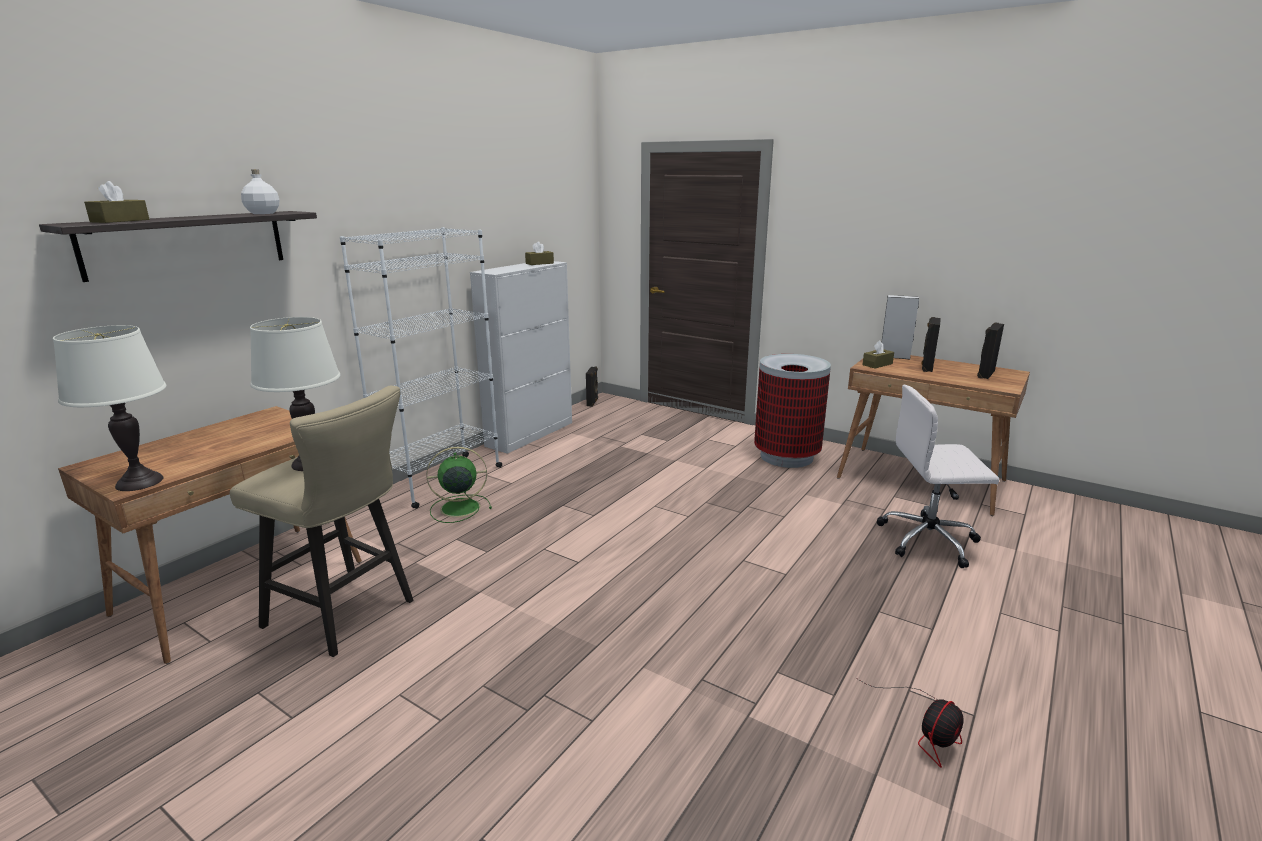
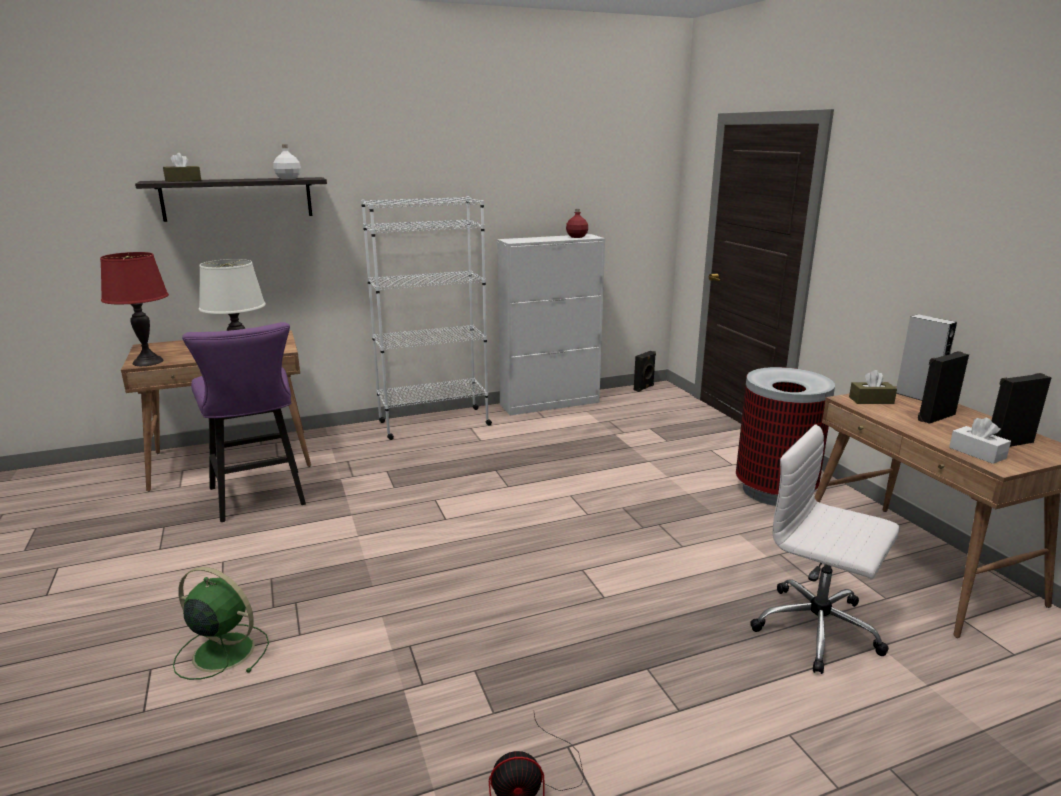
camera: 35 degrees right, 0 degrees up
white table lamp [53,325,167,491] -> red table lamp [100,252,169,366]
beige stool [230,386,413,657] -> purple stool [182,322,306,522]
green fan [426,447,492,523] -> green fan moved to [173,567,269,680]
brown tissue box [525,241,554,265] -> red bottle [566,209,588,238]
none -> white tissue box [949,417,1011,464]

